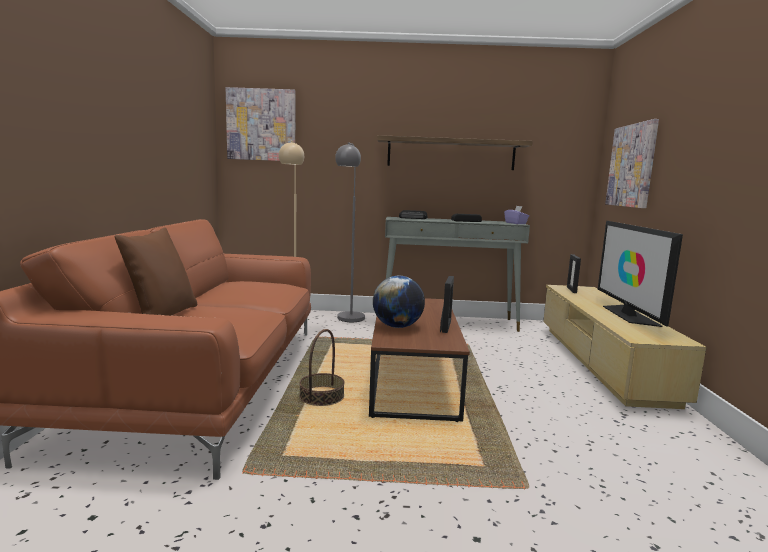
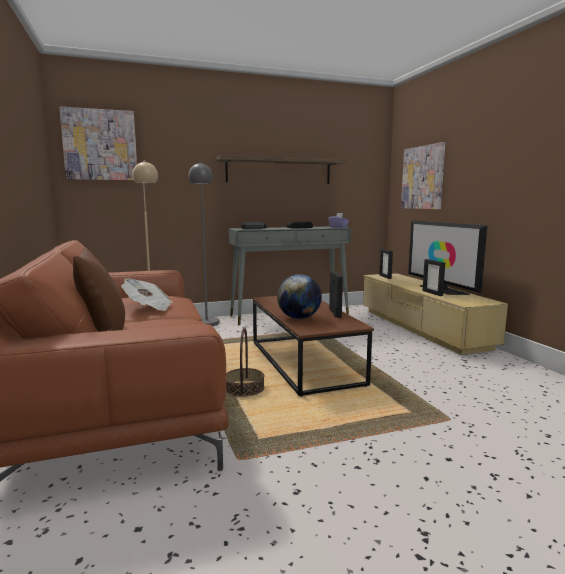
camera: 20 degrees left, 0 degrees up
none -> newspaper [121,279,173,311]
none -> picture frame [423,259,445,296]

